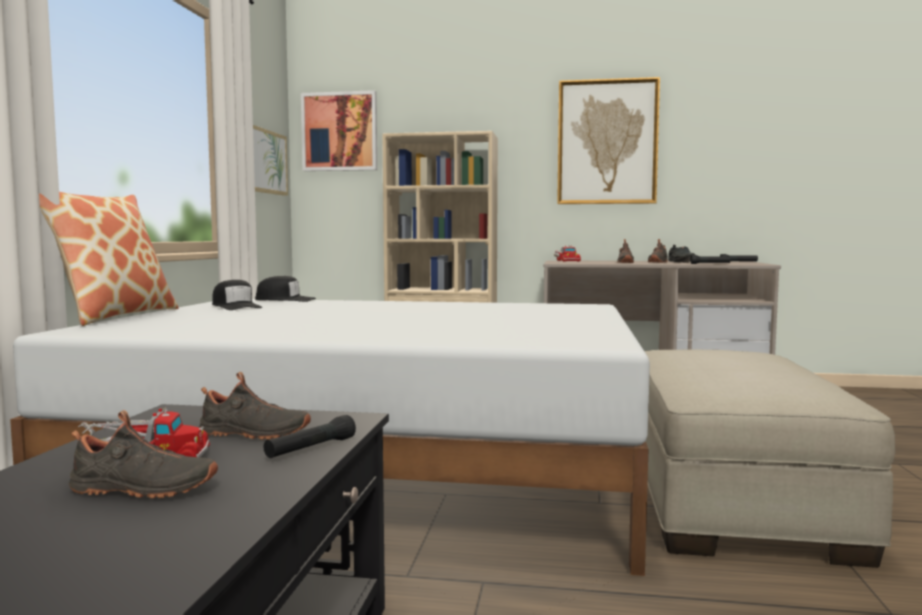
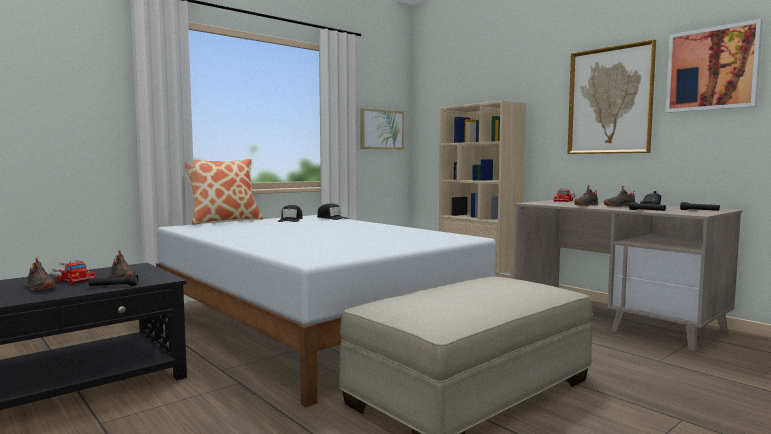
camera: 40 degrees right, 0 degrees up
picture [301,90,377,171] -> picture moved to [665,19,763,113]

